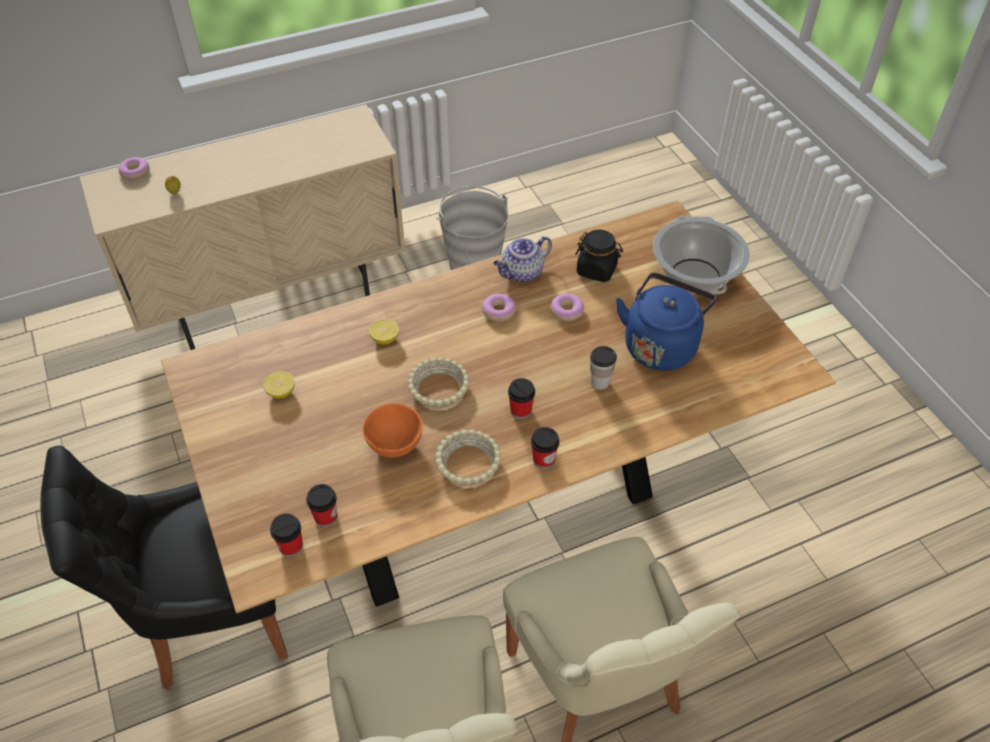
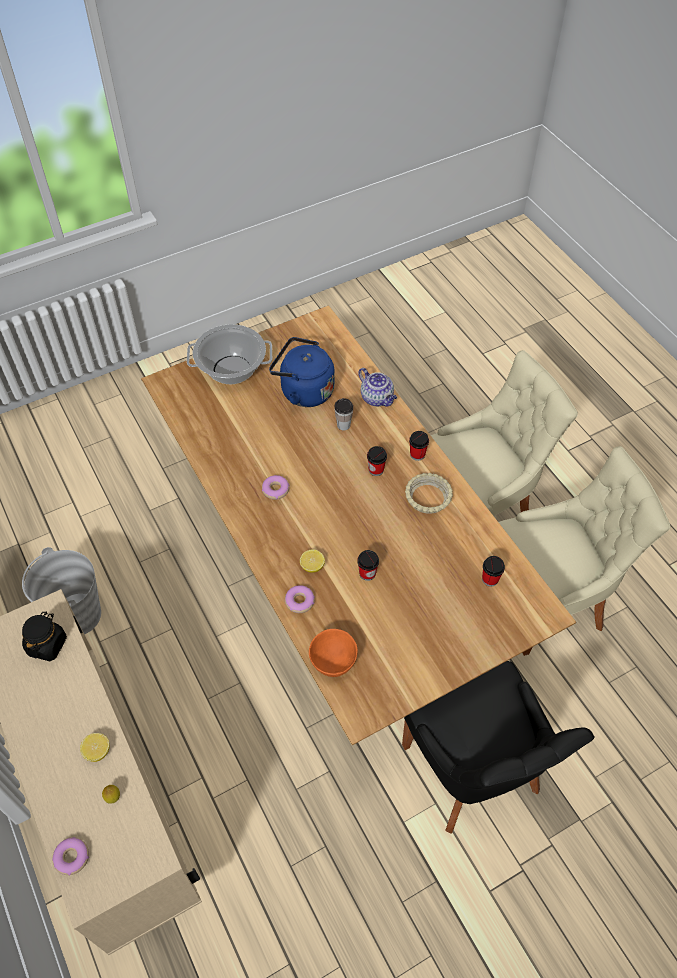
camera: 95 degrees left, 5 degrees up
lemon [263,371,295,399] -> lemon moved to [80,733,109,762]
cup [270,513,303,557] -> cup moved to [357,550,379,581]
orange bowl [362,403,423,458] -> orange bowl moved to [309,629,358,677]
beige bowl [407,357,469,408] -> none
teapot [493,236,552,282] -> teapot moved to [358,368,397,406]
donut [550,294,584,321] -> donut moved to [285,585,315,613]
black jar [575,230,623,282] -> black jar moved to [22,612,67,662]

